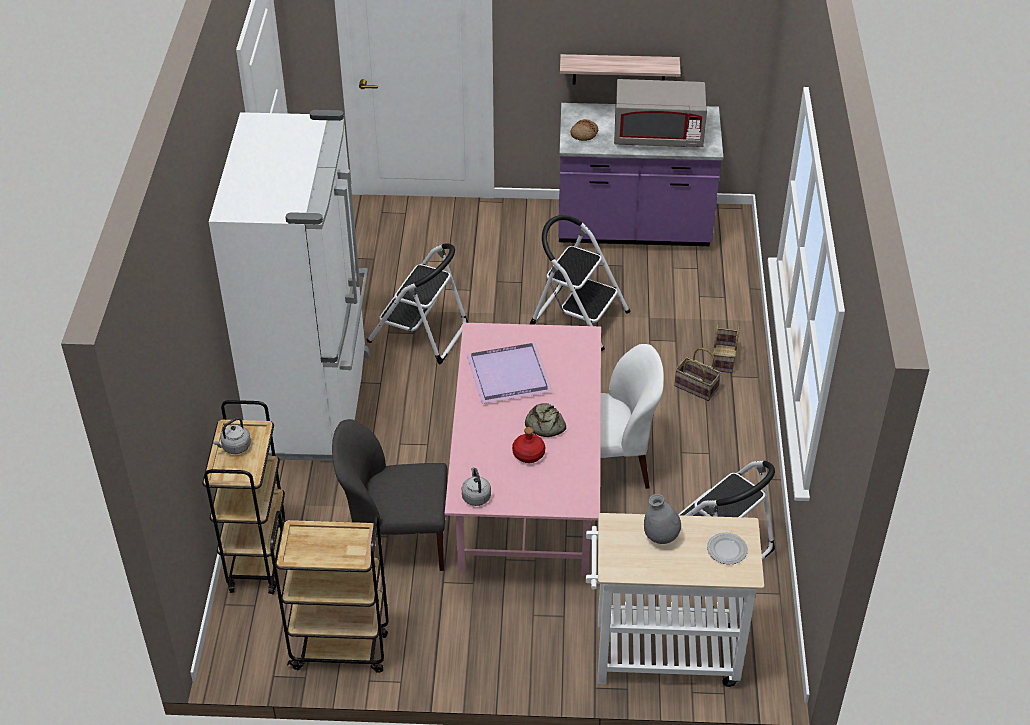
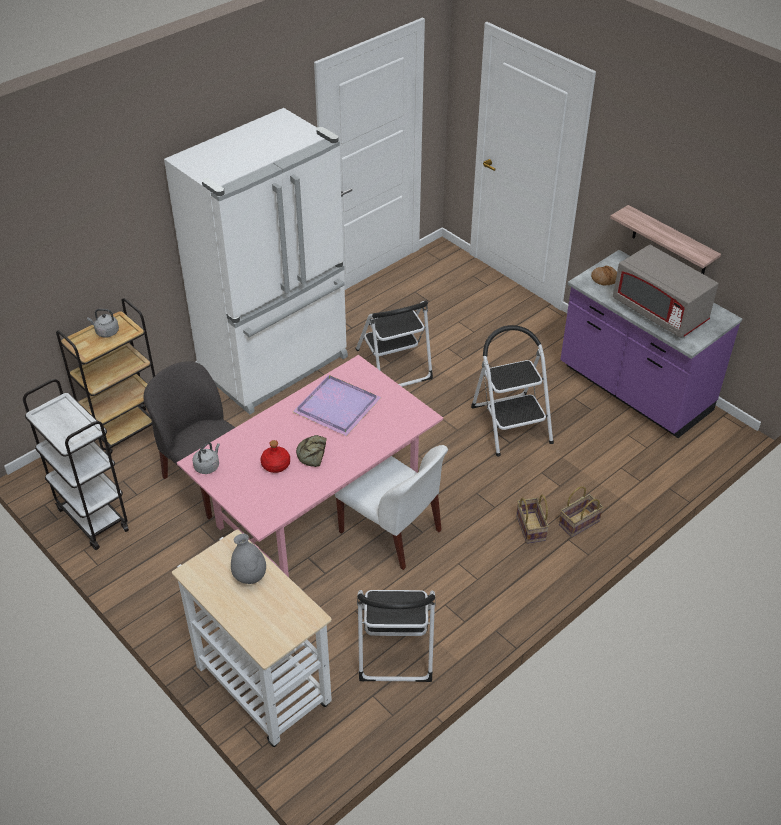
camera: 45 degrees right, 0 degrees up
brown cart [270,511,389,673] -> white cart [23,379,129,550]
plate [707,533,748,565] -> none

